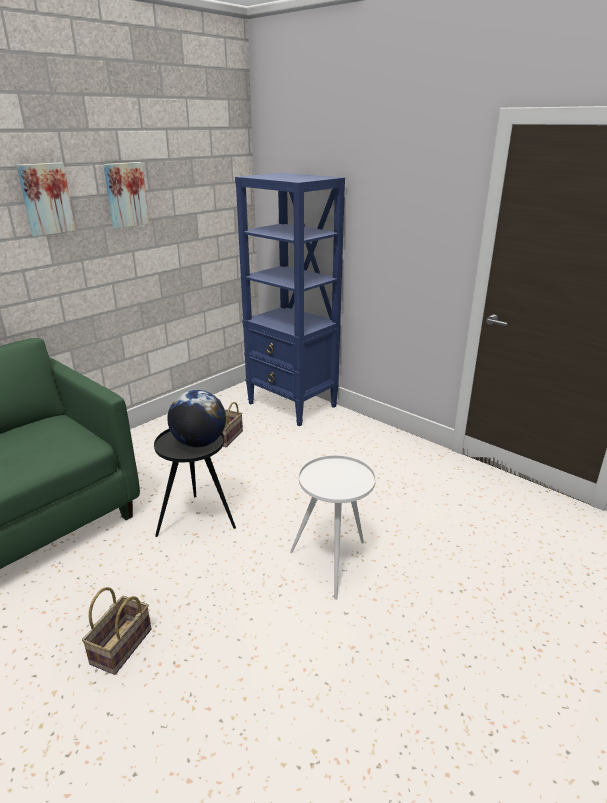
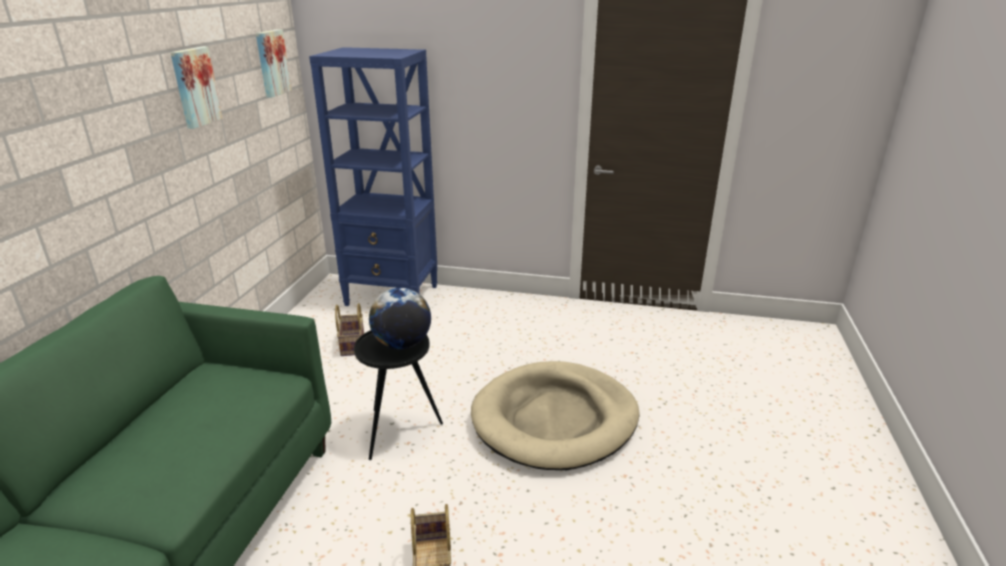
camera: 30 degrees left, 0 degrees up
picture [17,163,76,236] -> picture moved to [256,29,292,98]
white side table [290,455,376,600] -> beige dog bed [471,361,639,470]

